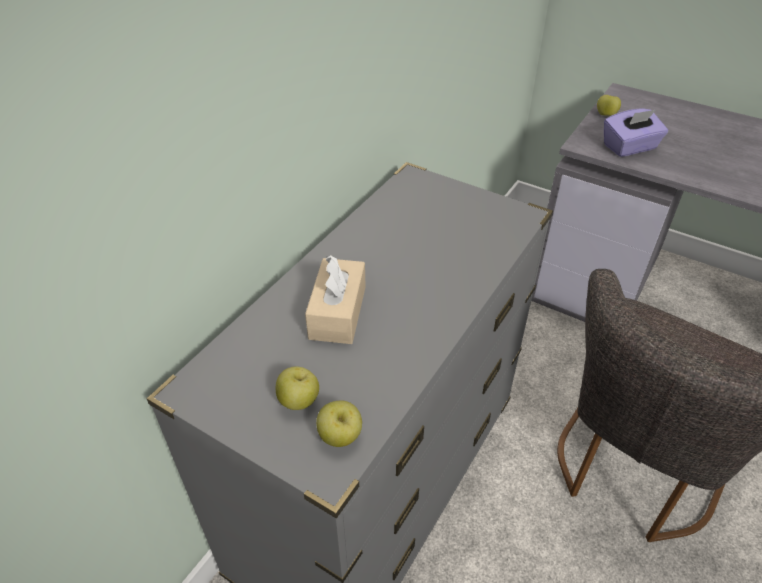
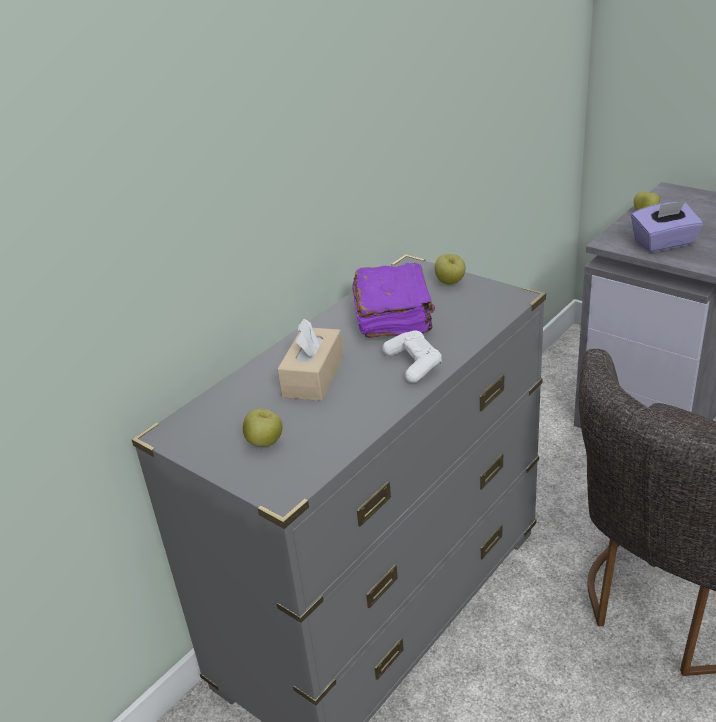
camera: 10 degrees right, 10 degrees down
apple [316,401,362,447] -> apple moved to [434,254,466,284]
none -> purple book [352,263,435,338]
none -> white game controller [382,331,442,383]

